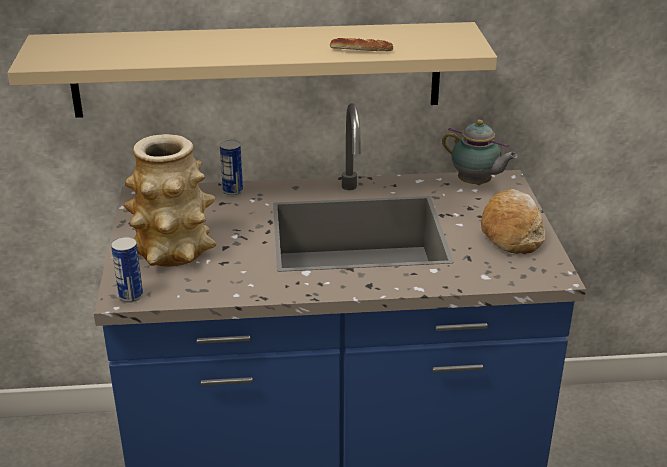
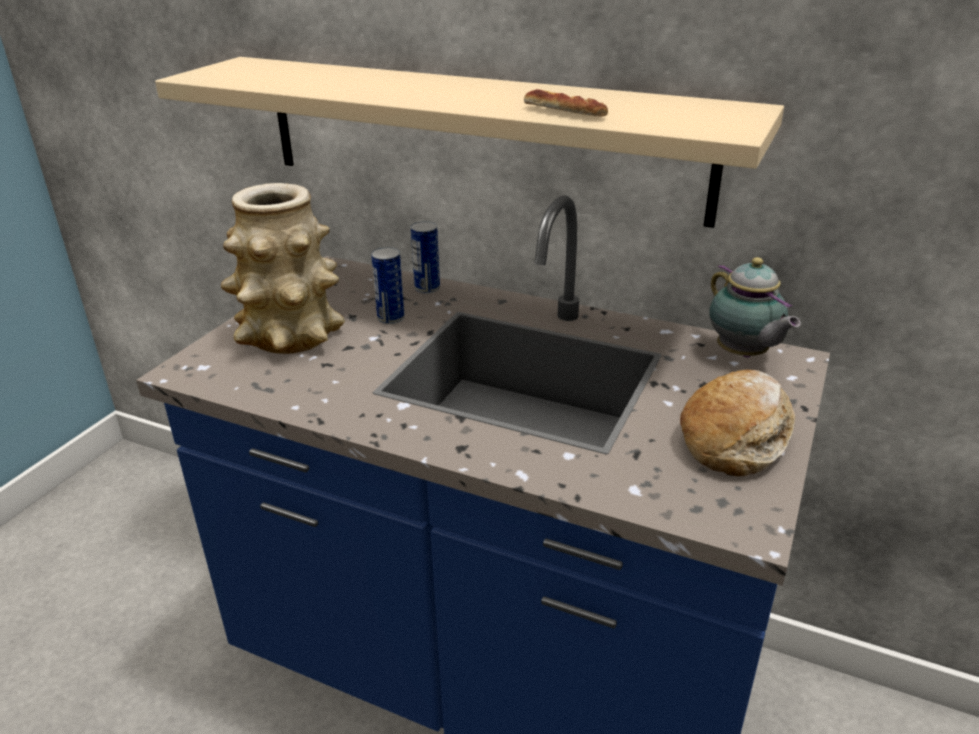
camera: 30 degrees right, 0 degrees up
can [111,237,143,303] -> can moved to [371,247,405,324]

